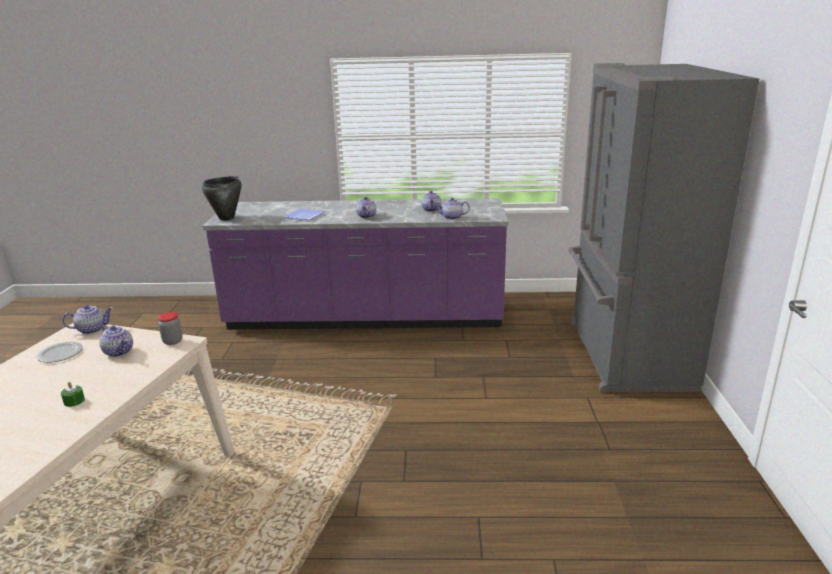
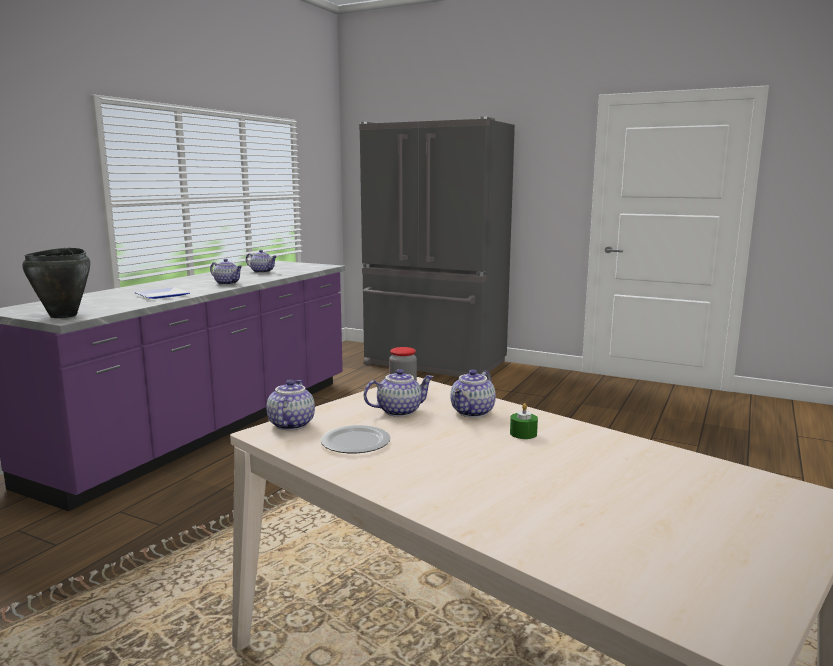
camera: 65 degrees left, 10 degrees down
teapot [436,198,470,220] -> teapot moved to [450,370,496,418]

